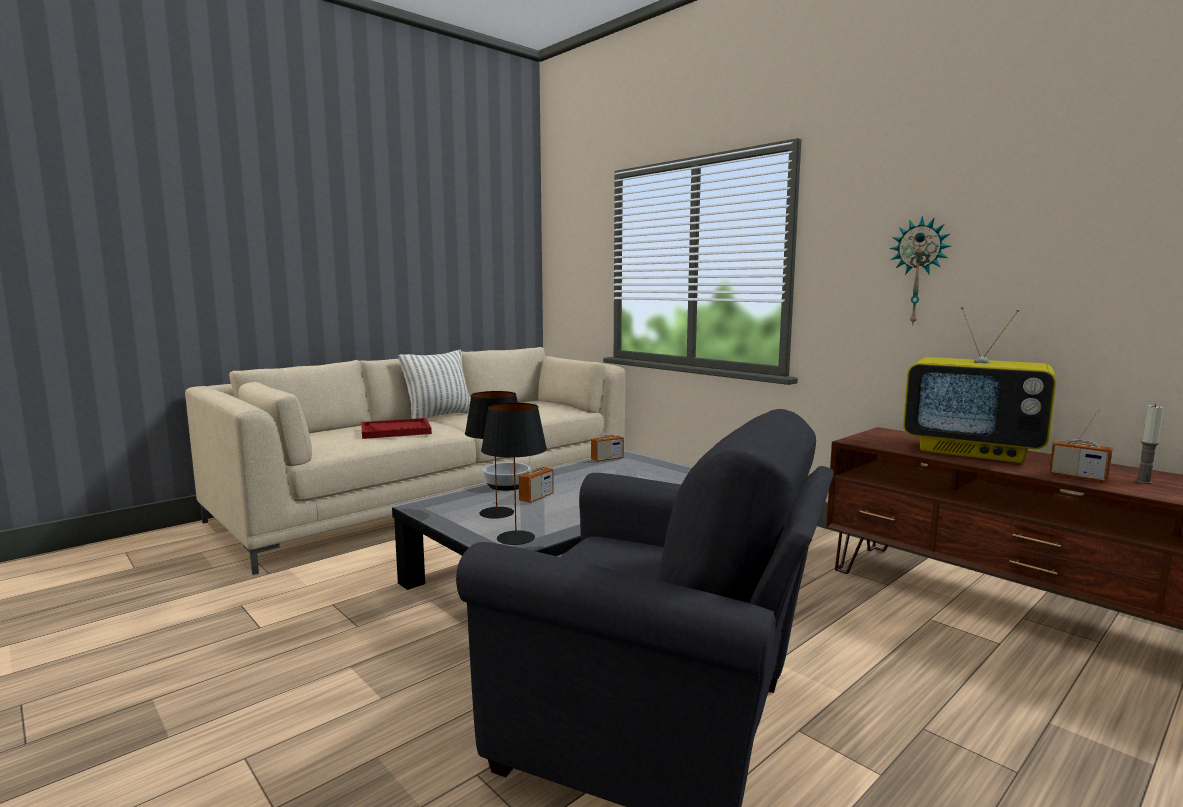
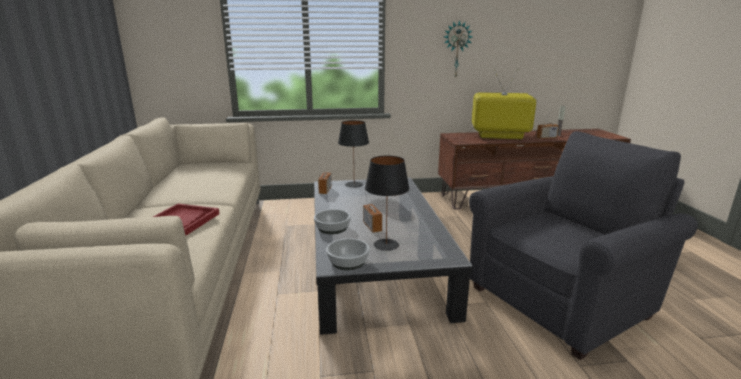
camera: 55 degrees left, 10 degrees up
pillow [398,350,471,419] -> none
black table lamp [481,403,547,545] -> black table lamp moved to [338,120,369,188]
television [903,307,1056,463] -> television turned 150 degrees counterclockwise [472,69,536,139]
none -> bowl [326,238,370,271]

